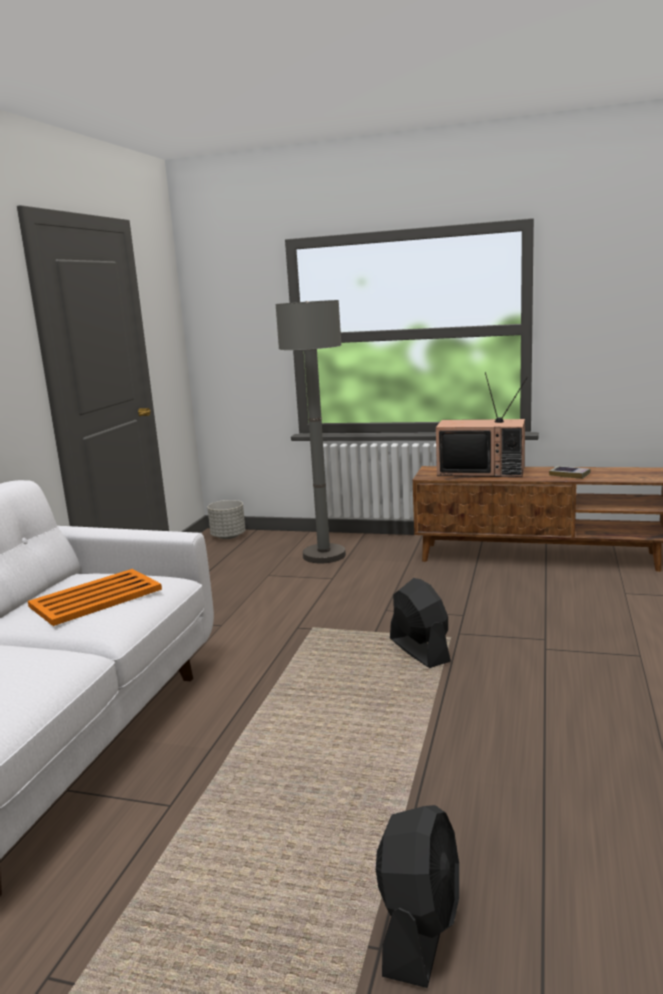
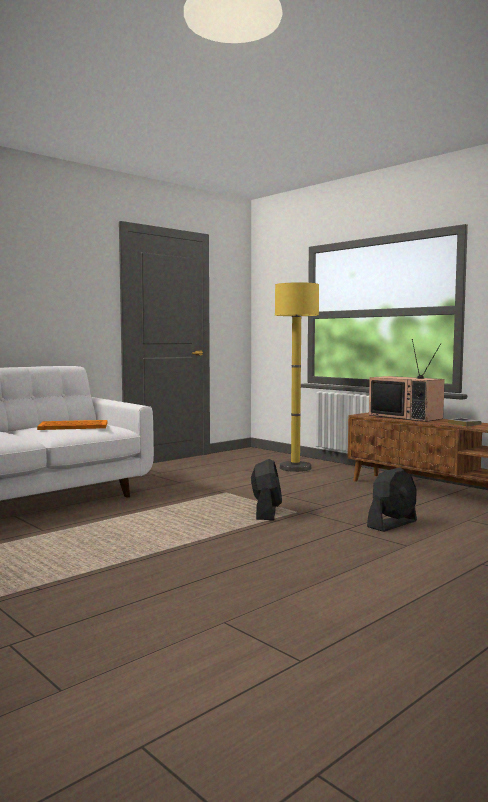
camera: 30 degrees right, 10 degrees down
grey planter [207,500,246,539] -> none
grey floor lamp [276,300,346,563] -> yellow floor lamp [275,282,319,472]
black fan [376,805,459,988] -> black fan moved to [367,468,417,532]

